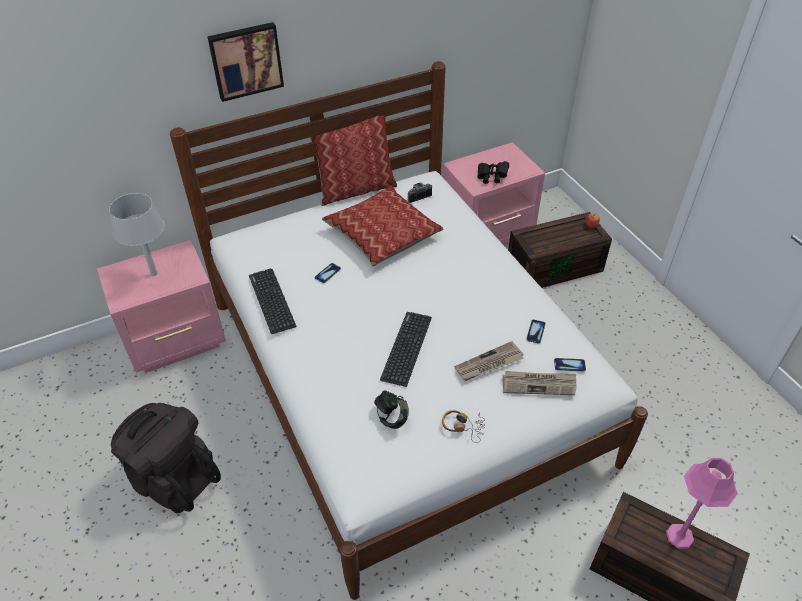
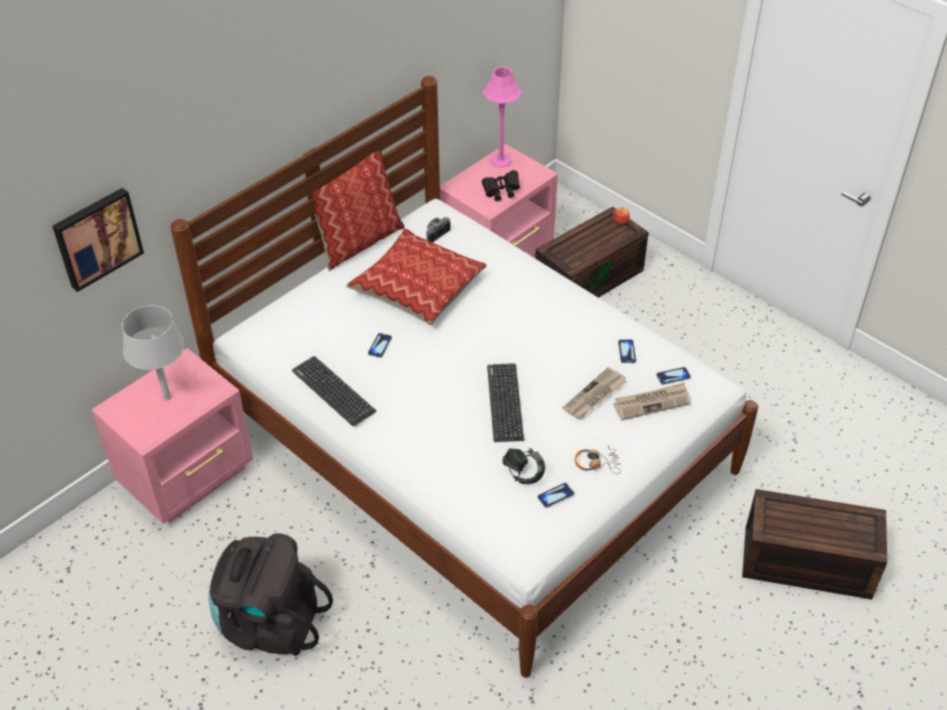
camera: 20 degrees left, 0 degrees up
picture [207,22,284,102] -> picture moved to [52,188,144,292]
pink table lamp [666,458,738,548] -> pink table lamp moved to [482,66,522,168]
none -> phone [538,483,574,508]

